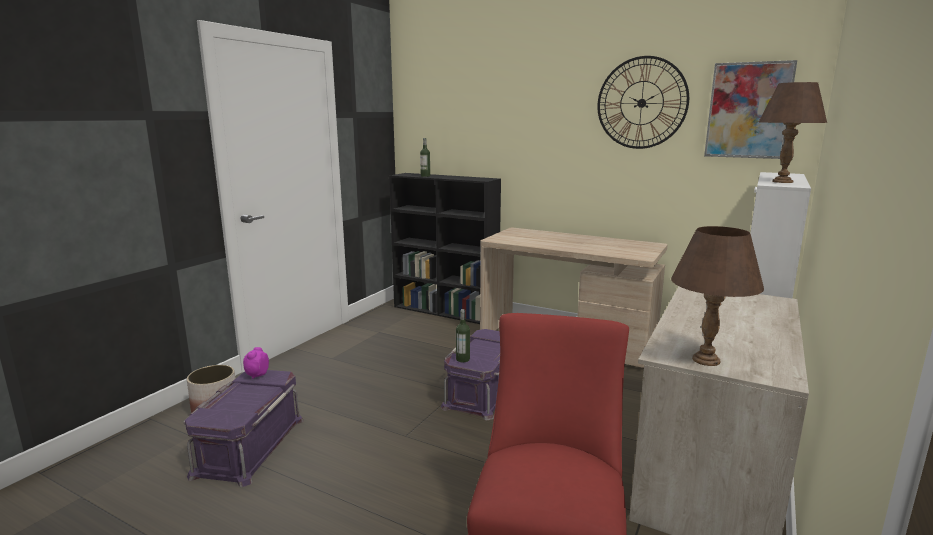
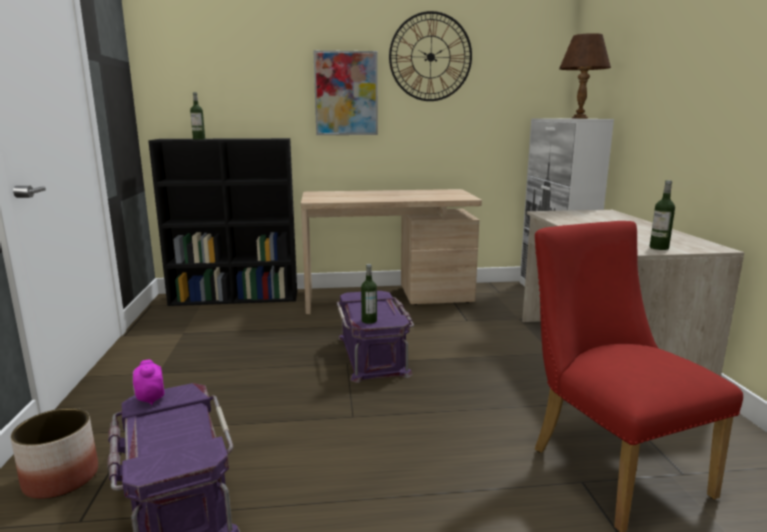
camera: 35 degrees left, 0 degrees up
brown table lamp [671,226,764,366] -> bottle [650,180,675,250]
picture [704,60,797,159] -> picture moved to [313,50,378,135]

